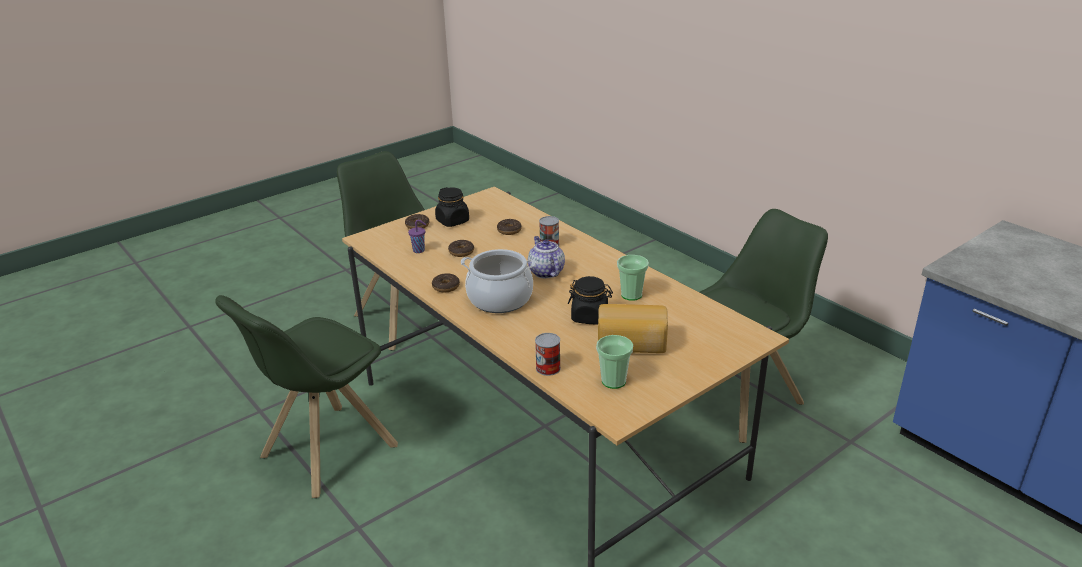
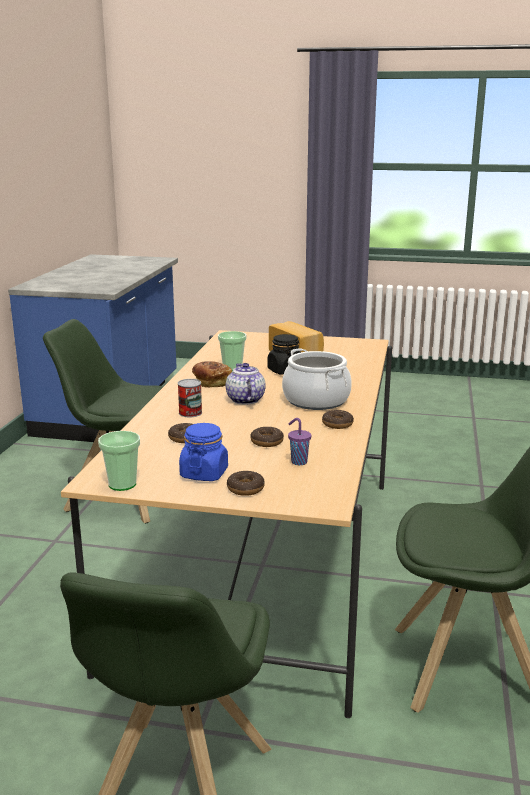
camera: 130 degrees left, 10 degrees down
black jar [435,187,469,227] -> blue jar [179,423,228,481]
teapot [528,236,565,278] -> teapot turned 135 degrees clockwise [226,363,266,405]
can [535,333,561,376] -> none
cup [596,335,633,389] -> cup moved to [98,431,140,491]
none -> bread [192,361,232,387]

